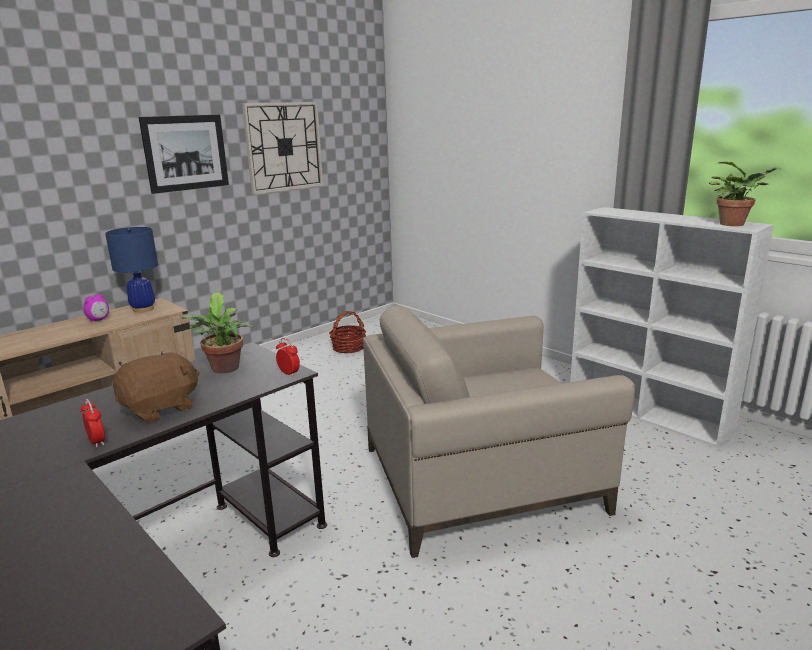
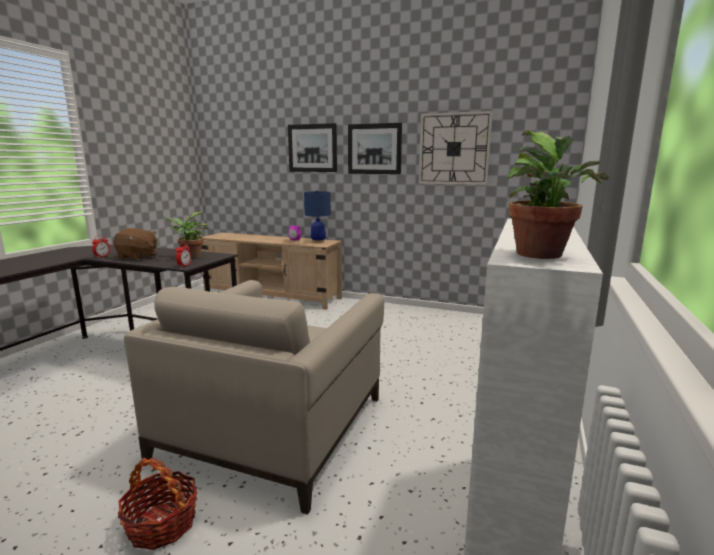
camera: 65 degrees right, 5 degrees down
basket [329,311,367,353] -> basket moved to [118,457,197,550]
beige armchair [363,306,635,558] -> beige armchair turned 120 degrees counterclockwise [124,280,384,515]
none -> picture [288,123,337,172]

